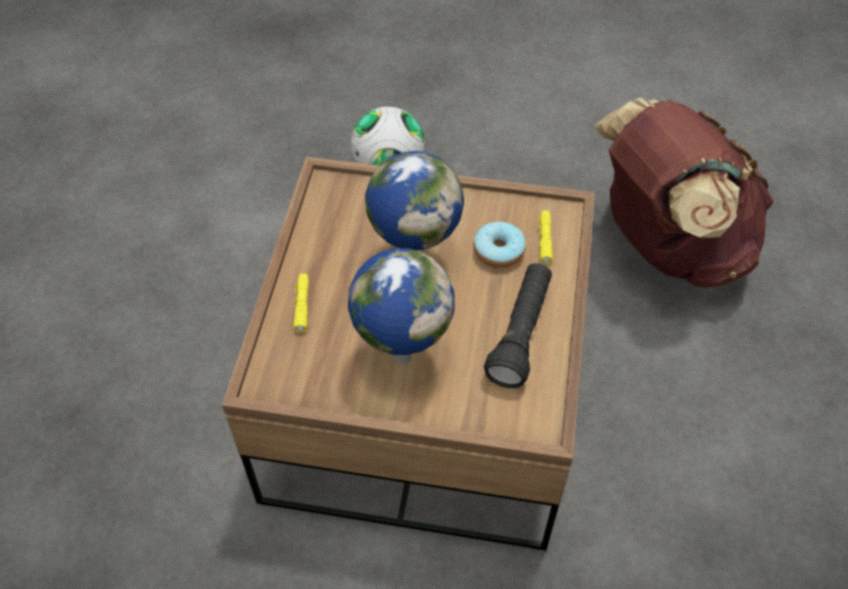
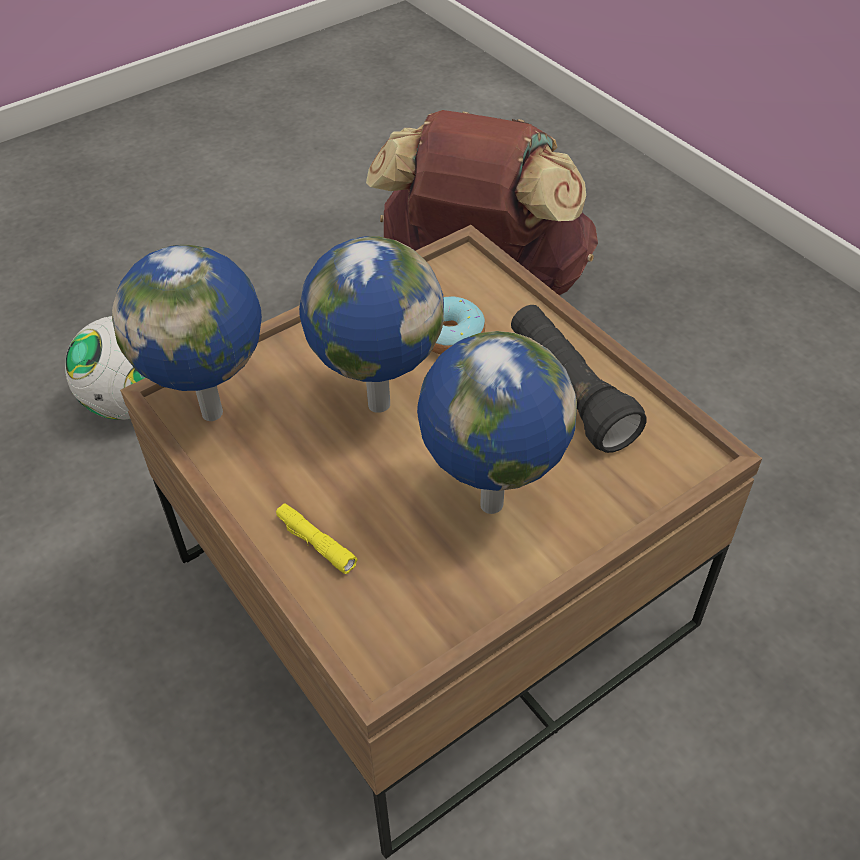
camera: 45 degrees left, 5 degrees down
yellow flashlight [538,210,553,264] -> none
none -> globe [112,245,262,421]

